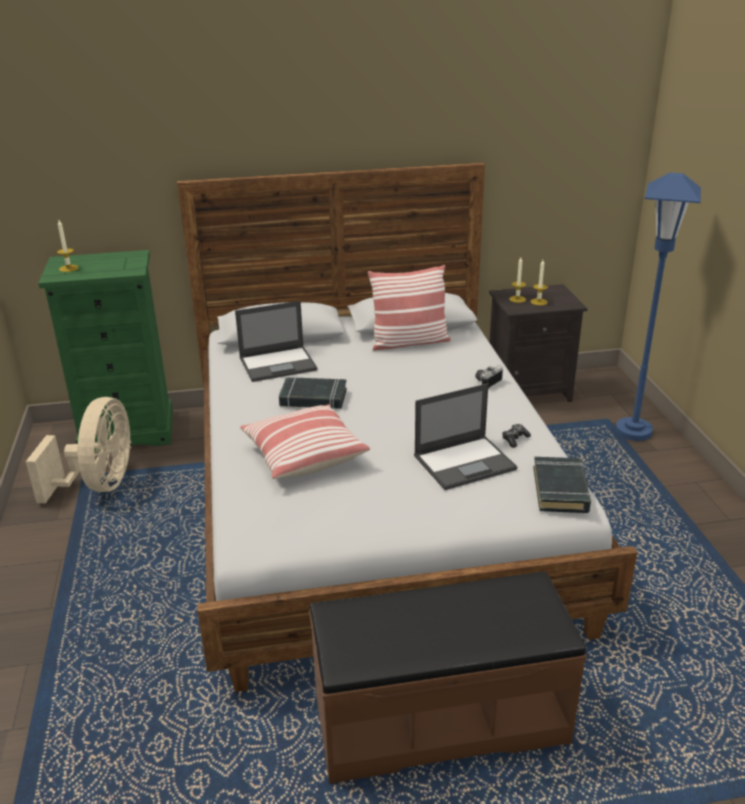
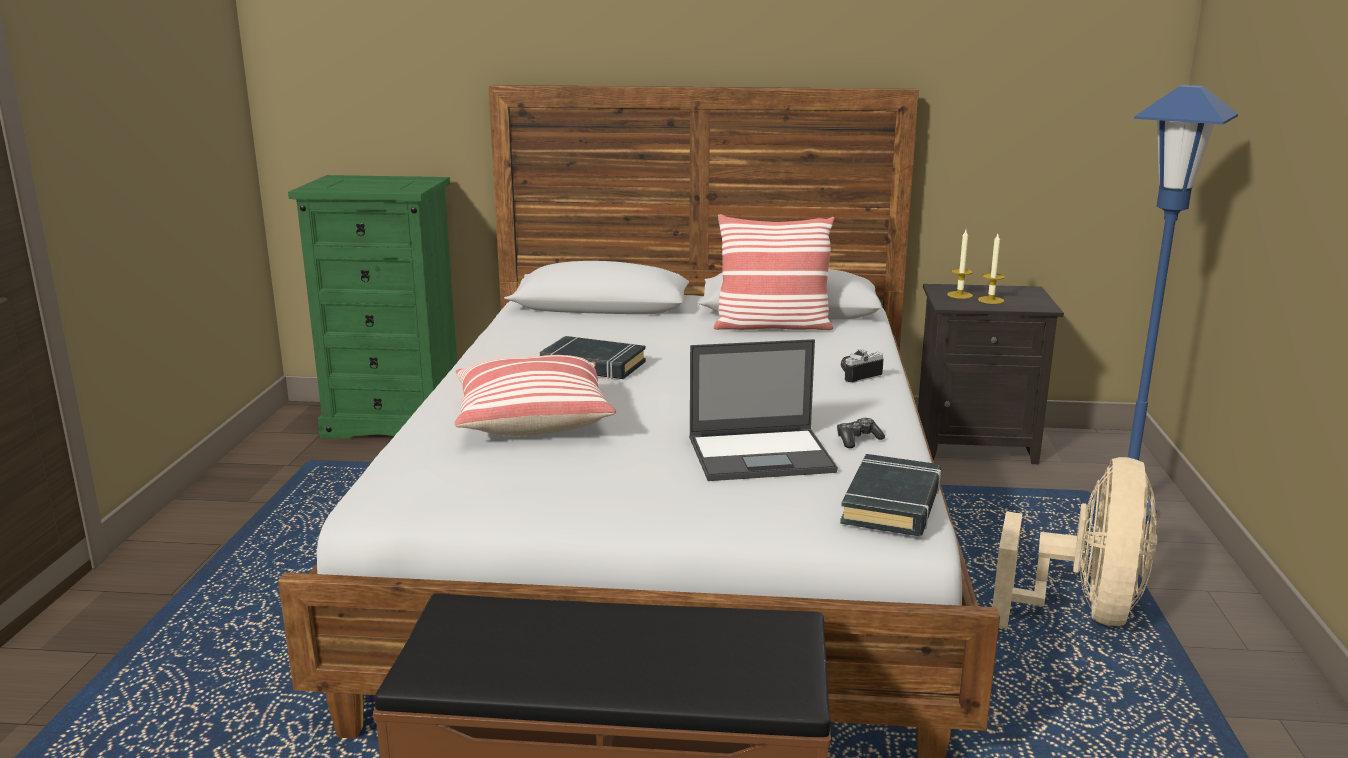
camera: 15 degrees right, 10 degrees down
beige fan [26,397,131,503] -> beige fan moved to [992,457,1157,629]
candle [57,220,79,272] -> none
laptop [235,301,318,382] -> none

